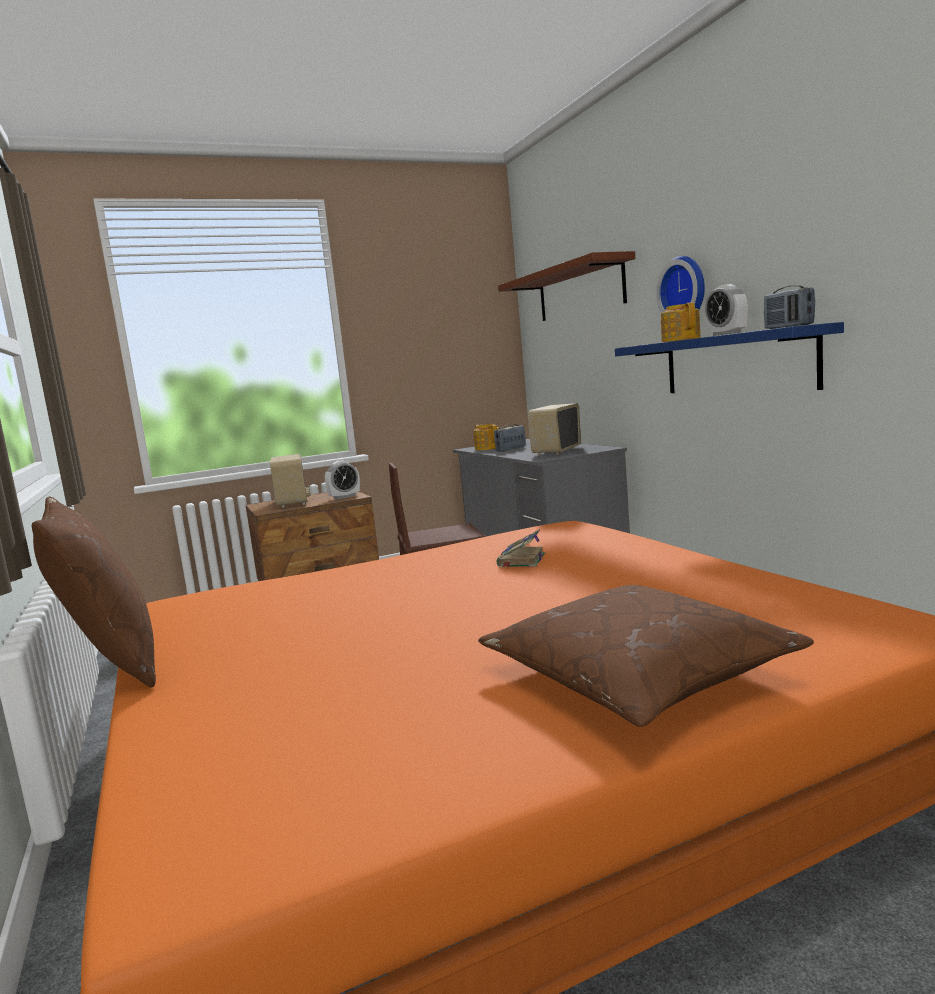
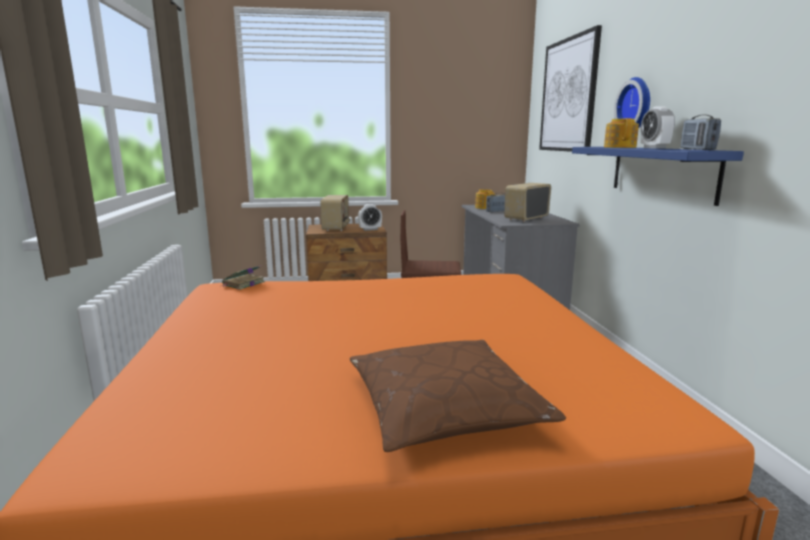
camera: 15 degrees right, 5 degrees up
brown pillow [32,496,156,687] -> none
book [497,530,545,567] -> book moved to [222,265,265,290]
brown shelf [498,251,635,321] -> picture [539,25,602,152]

